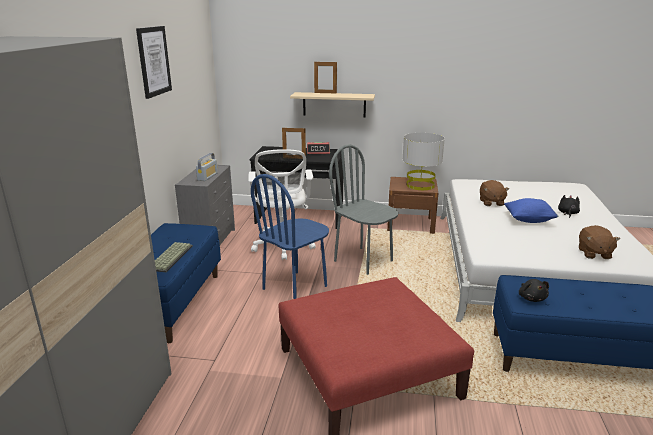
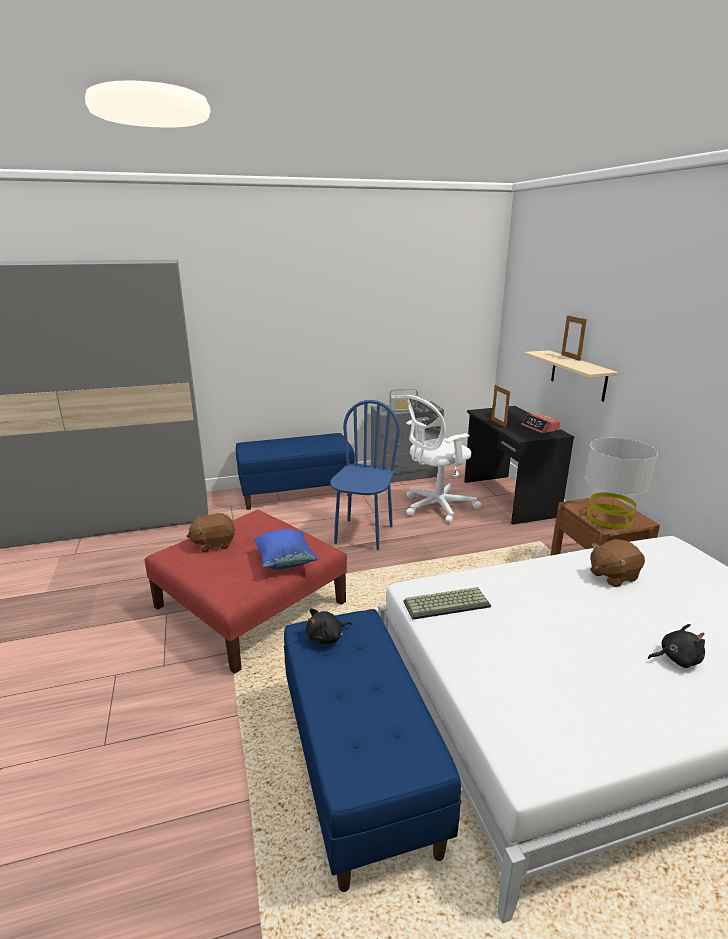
camera: 65 degrees right, 0 degrees up
picture [136,26,172,99] -> none
keyboard [155,242,193,273] -> keyboard moved to [403,587,491,620]
blue chair [251,174,329,299] -> blue chair turned 90 degrees clockwise [330,400,400,550]
grey chair [329,144,399,275] -> none
blue pillow [504,198,558,223] -> blue pillow moved to [254,529,318,570]
brown plush toy [579,225,620,259] -> brown plush toy moved to [186,513,236,553]

